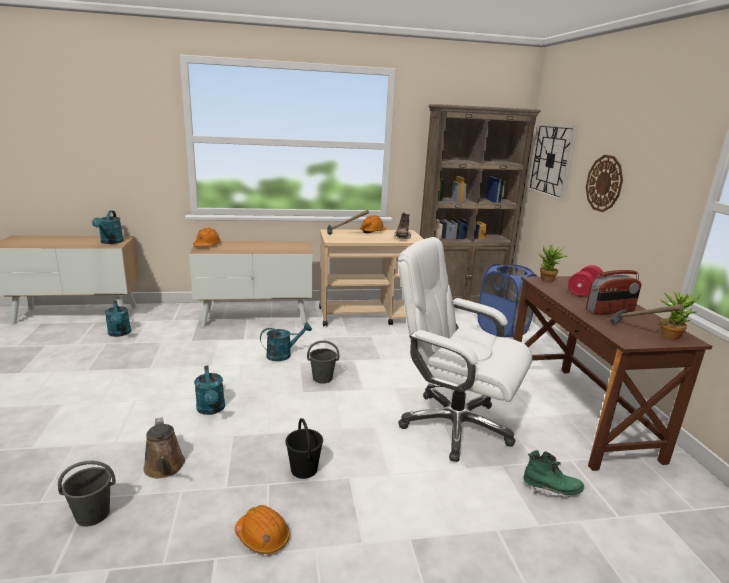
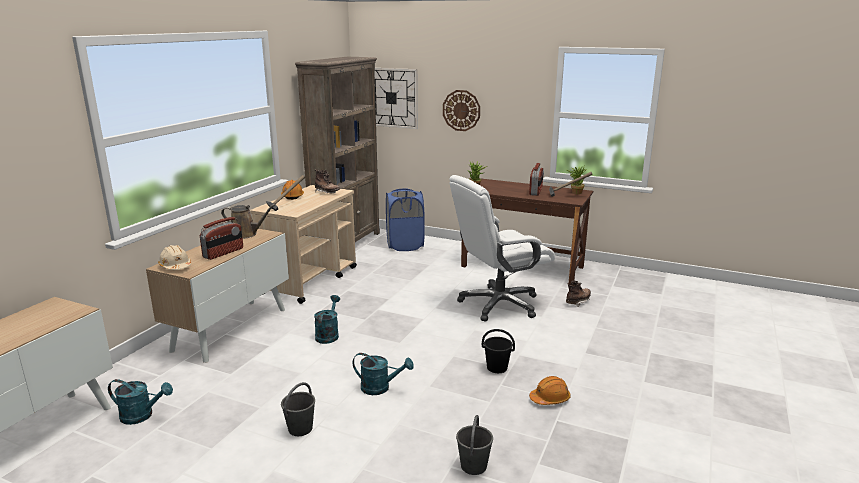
camera: 55 degrees left, 0 degrees up
turquoise watering can [92,211,124,244] -> none
brown watering can [143,417,185,478] -> brown watering can moved to [221,204,276,239]
orange hard hat [193,228,221,246] -> beige hard hat [158,245,191,270]
grey bucket [307,340,339,384] -> grey bucket moved to [281,382,315,436]
green boot [523,450,584,497] -> brown boot [566,281,591,307]
red dumbbell [568,265,603,296] -> none
none -> radio [200,217,243,260]

